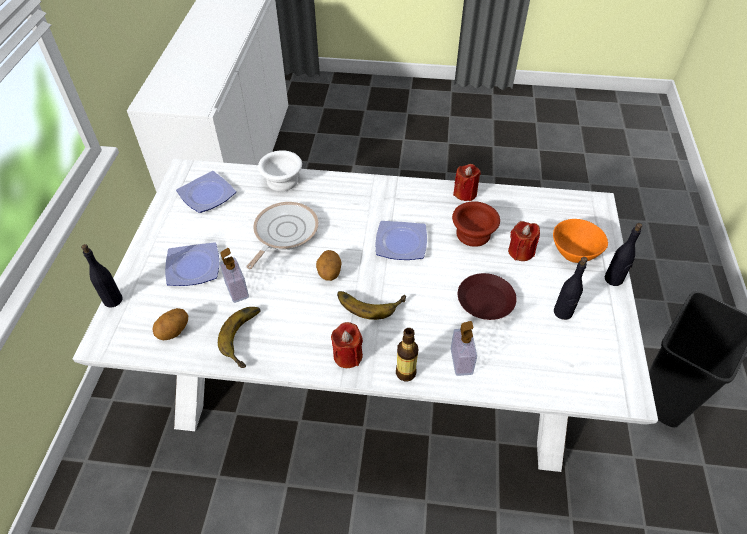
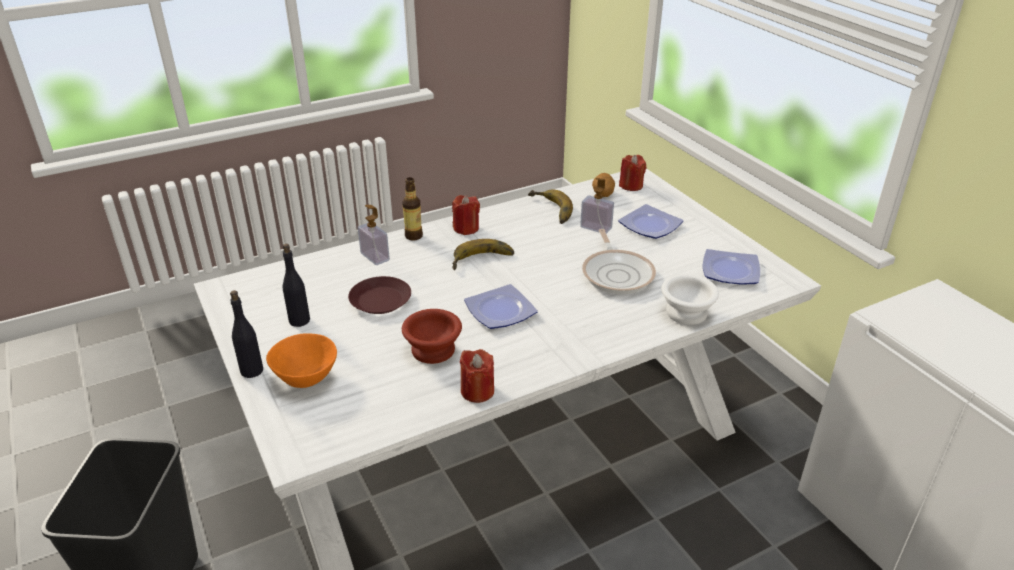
camera: 145 degrees right, 15 degrees down
black bottle [81,244,123,307] -> none
potato [316,250,342,281] -> none
red candle [508,221,540,261] -> red candle moved to [619,155,646,191]

